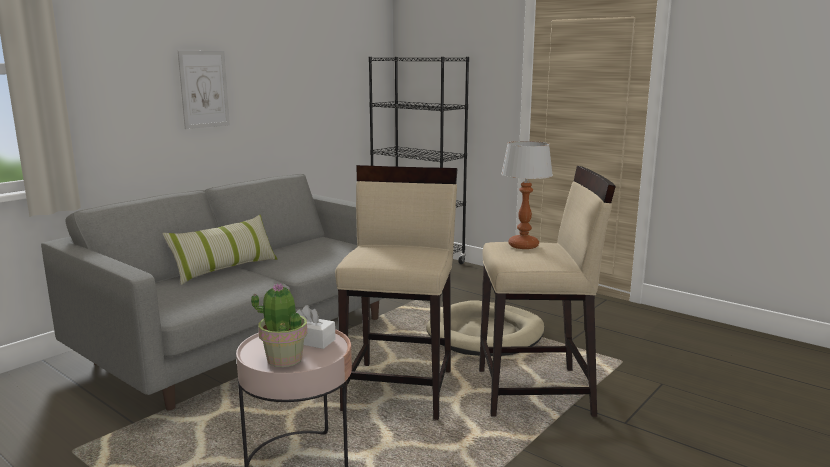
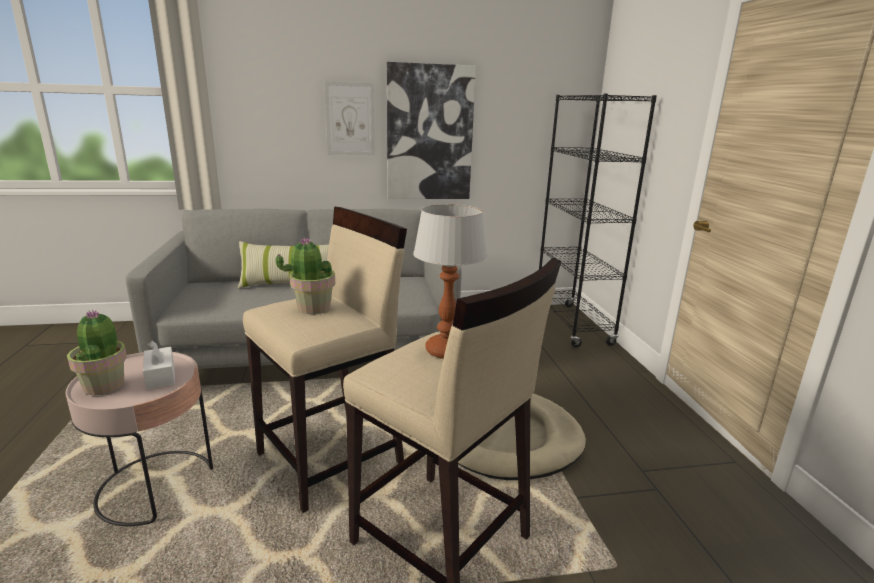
camera: 40 degrees right, 5 degrees up
none -> potted plant [276,238,335,314]
none -> picture [387,62,476,199]

